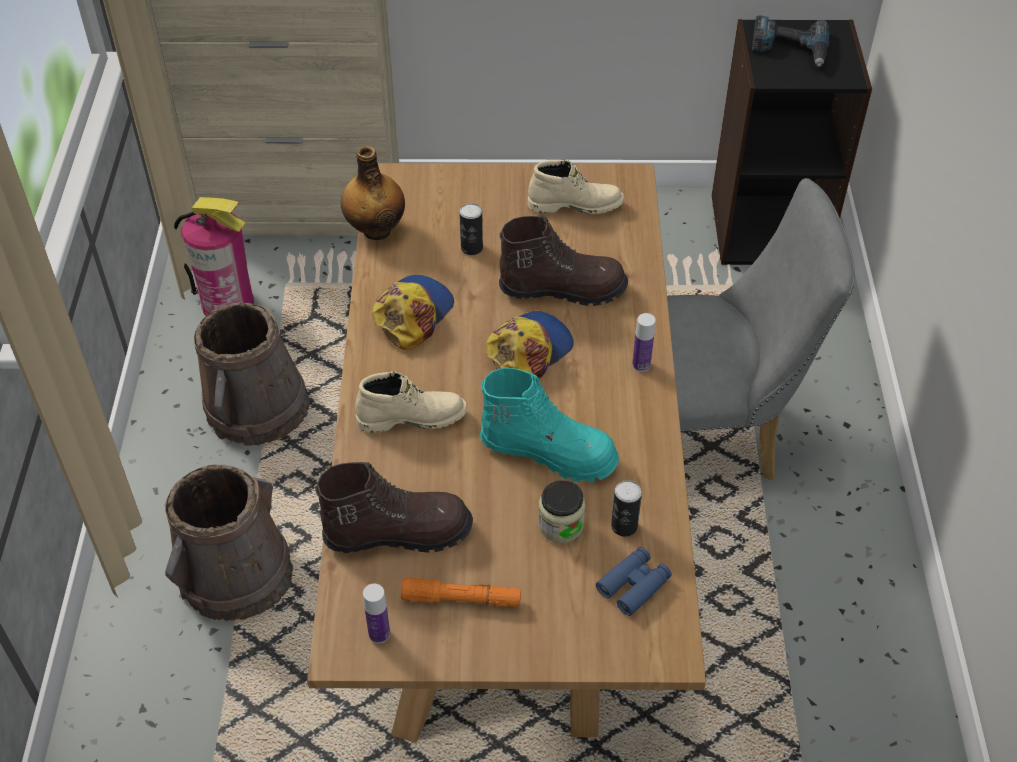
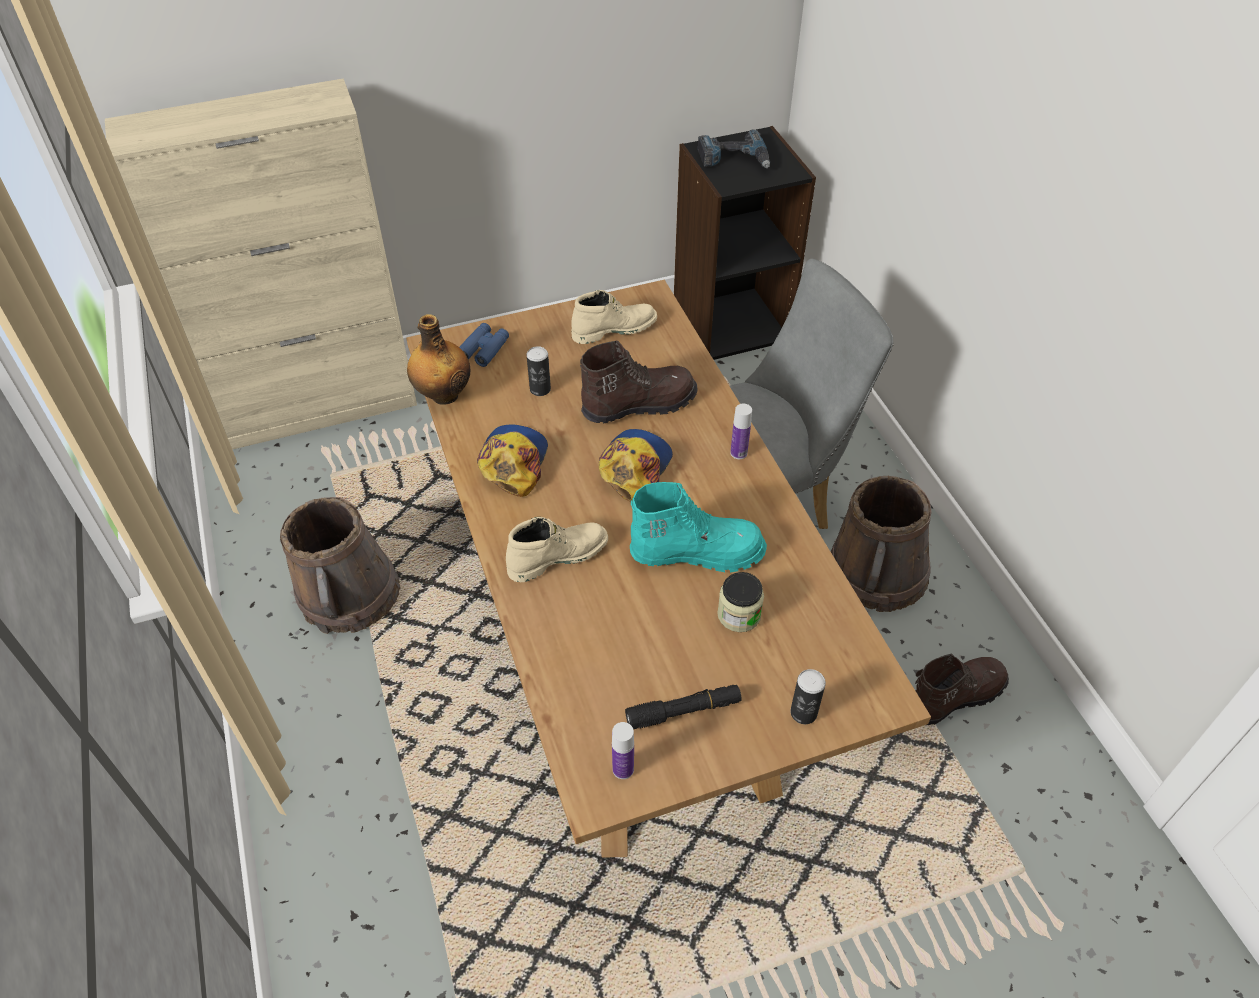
camera: 20 degrees left, 0 degrees up
brown bucket [165,465,293,621] -> brown bucket moved to [831,476,931,612]
fire extinguisher [174,197,254,316] -> none
brown boot [315,462,473,553] -> brown boot moved to [915,654,1009,725]
orange flashlight [401,578,521,607] -> black flashlight [625,685,742,729]
blue binoculars [596,547,672,616] -> blue binoculars moved to [459,323,509,367]
can [611,480,642,537] -> can moved to [791,669,826,724]

